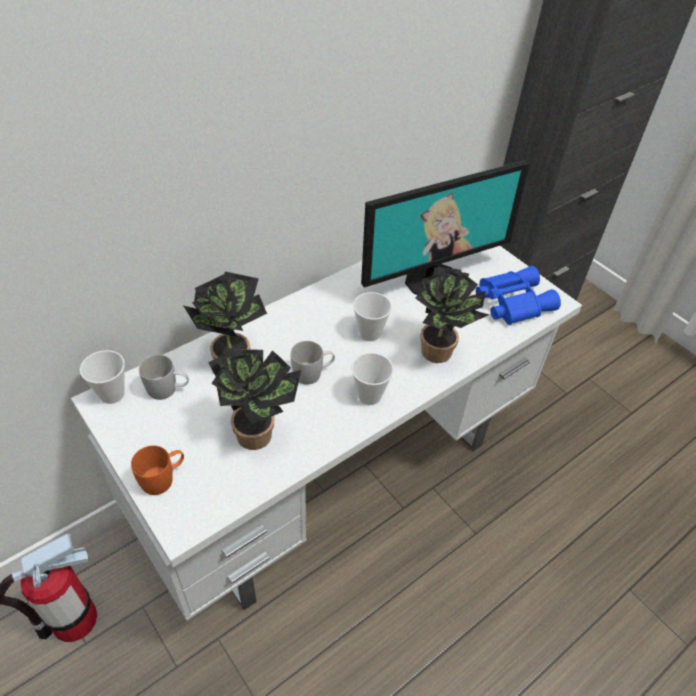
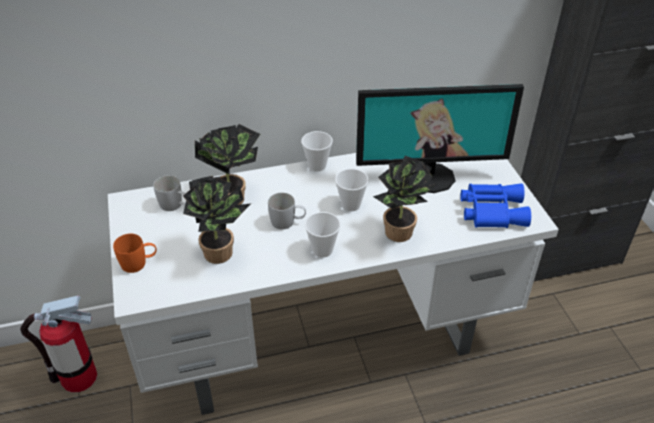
camera: 25 degrees right, 5 degrees down
cup [80,350,125,404] -> cup moved to [301,131,333,172]

